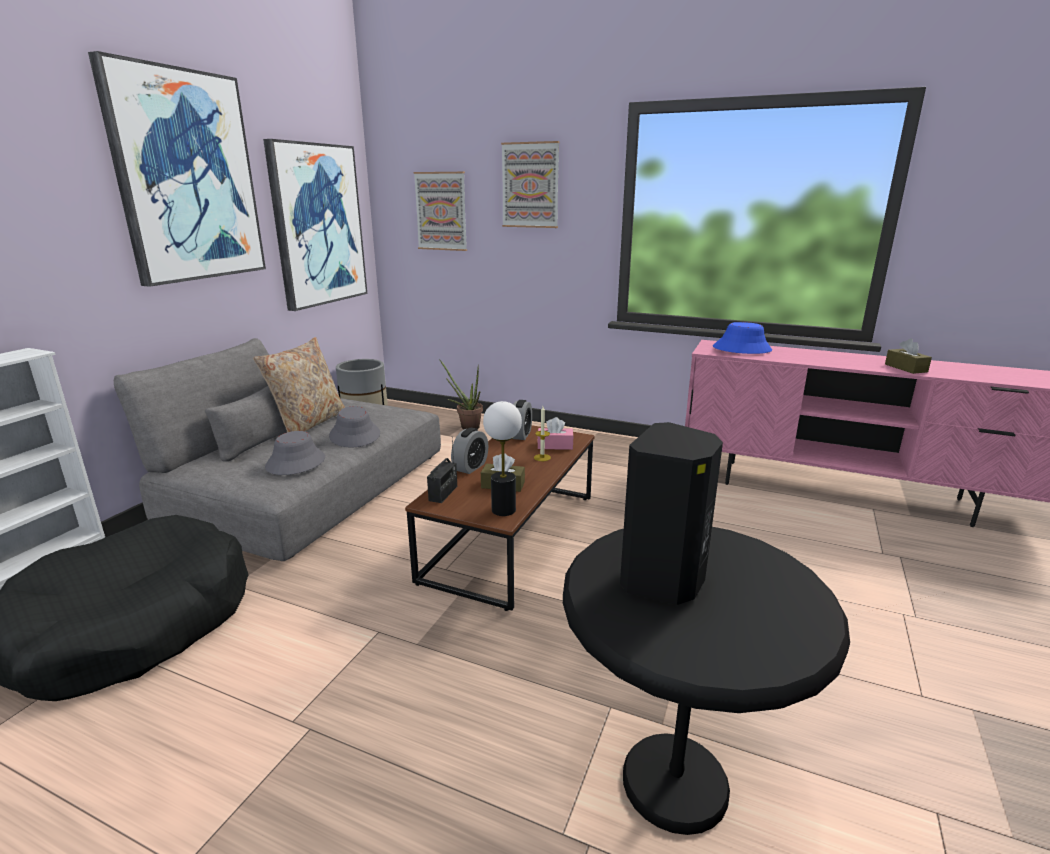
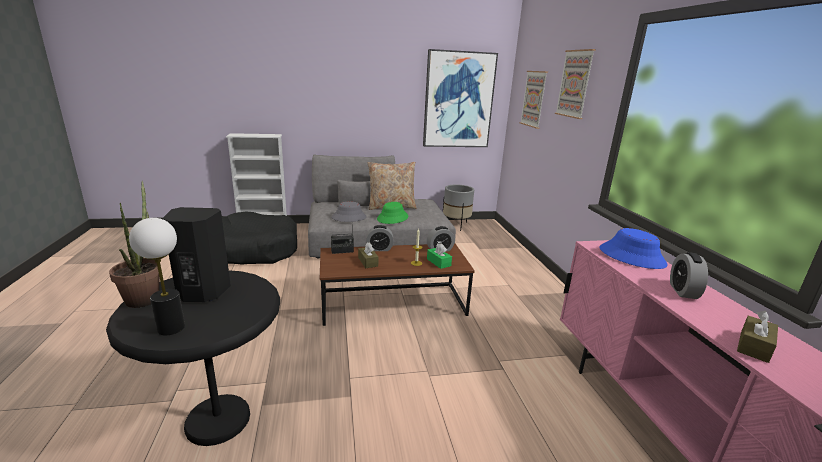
camera: 55 degrees right, 0 degrees up
picture [88,51,266,287] -> none
grey hat [329,406,380,447] -> green hat [377,202,408,224]
potted plant [440,360,483,430] -> potted plant moved to [109,181,159,308]
table lamp [483,401,522,516] -> table lamp moved to [129,218,185,335]
pink tissue box [537,417,574,450] -> green tissue box [427,243,452,269]
none -> alarm clock [670,252,708,299]

